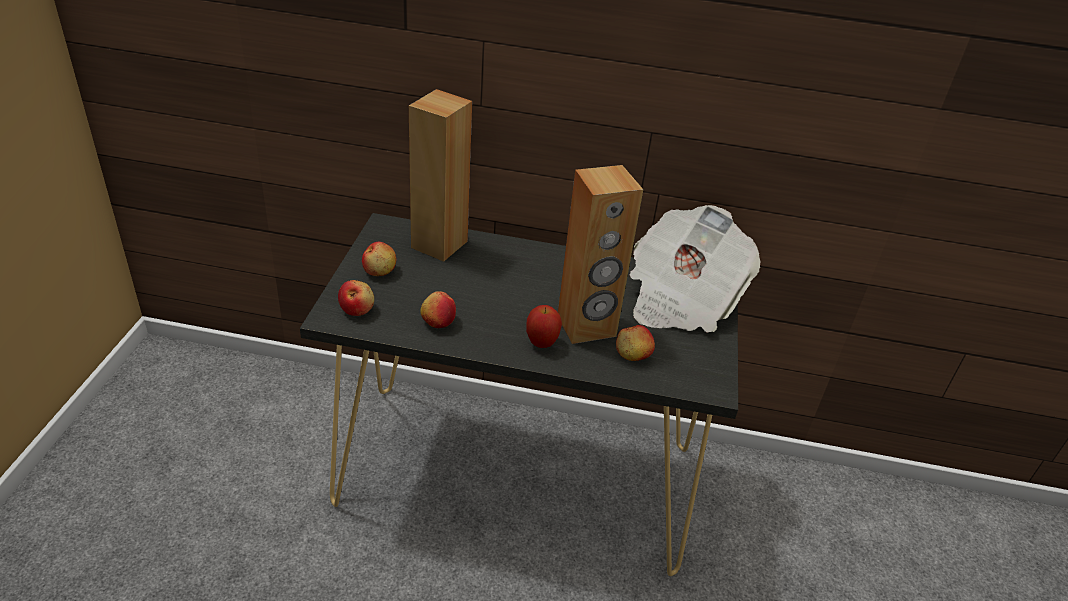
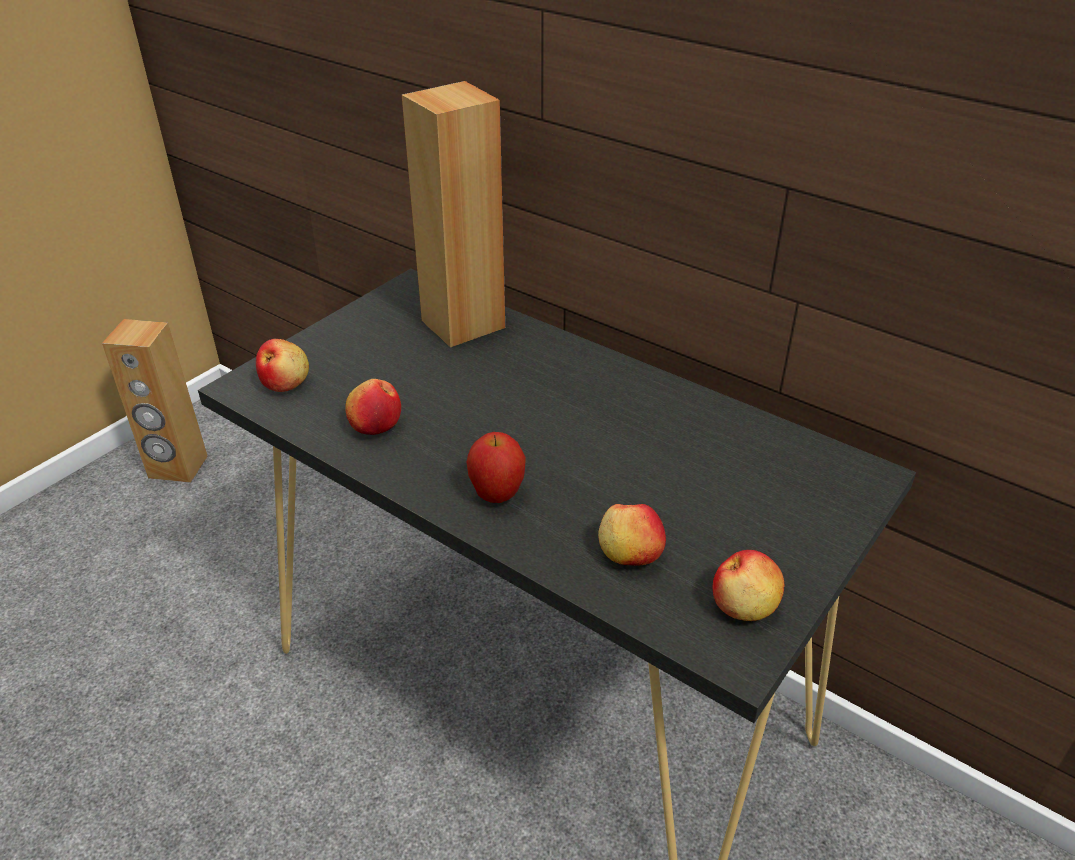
camera: 30 degrees right, 0 degrees up
apple [362,242,396,276] -> apple moved to [713,550,784,621]
brown speaker [558,165,643,344] -> brown speaker moved to [102,319,207,483]
newspaper [629,205,761,333] -> none

